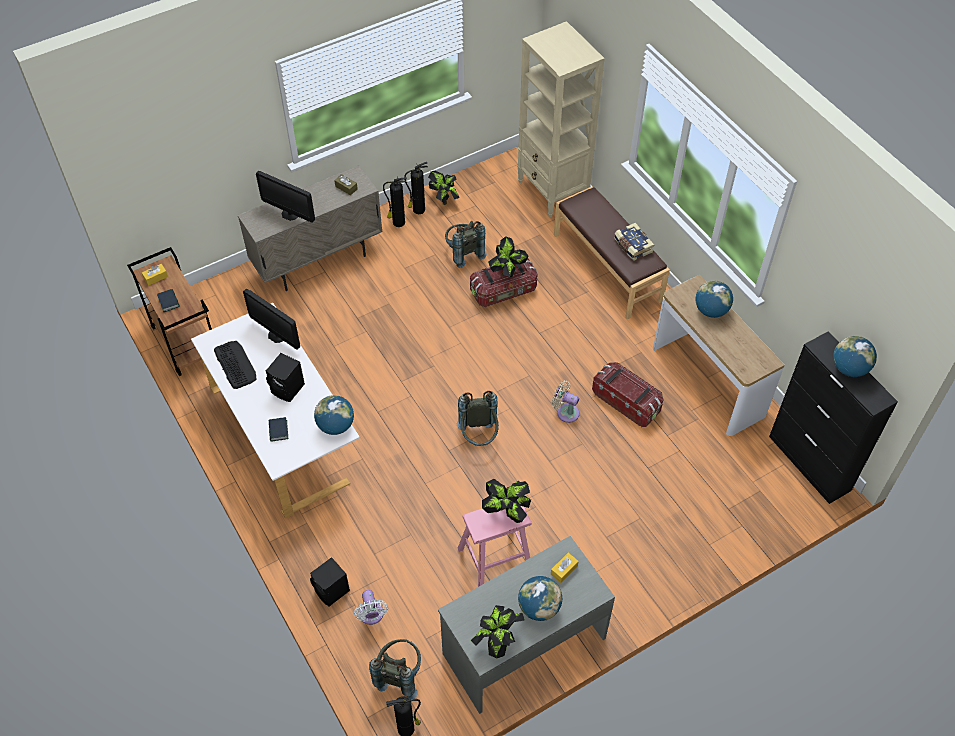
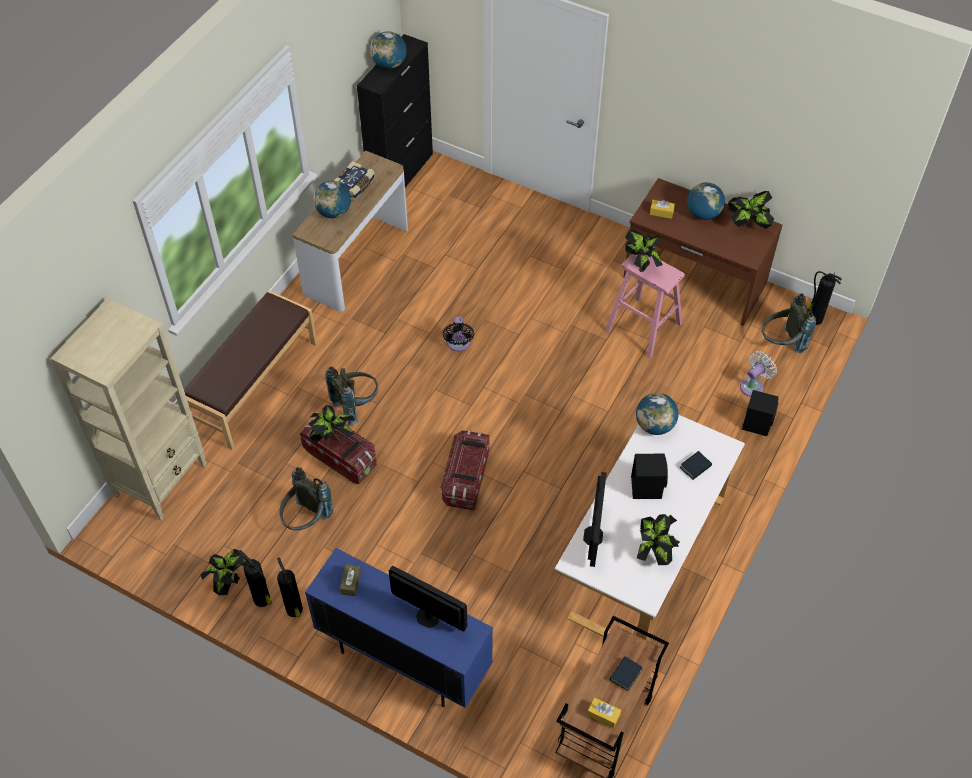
camera: 120 degrees left, 0 degrees up
keyboard [214,341,257,389] -> potted plant [637,514,680,565]
beige cabinet [238,165,382,291] -> blue cabinet [305,548,493,708]
monitor [256,171,315,223] -> monitor turned 60 degrees counterclockwise [389,566,467,632]
grey desk [438,536,615,714] -> brown desk [624,178,782,326]
grey backpack [457,391,499,446] -> grey backpack moved to [325,366,378,426]
beige fan [552,380,580,423] -> black fan [443,316,474,352]
storage box [592,362,663,427] -> storage box moved to [441,430,490,511]
book [614,223,654,261] -> book moved to [334,161,375,201]

